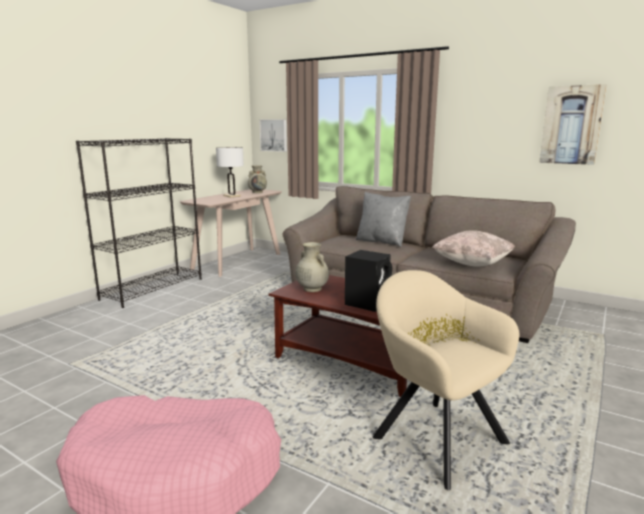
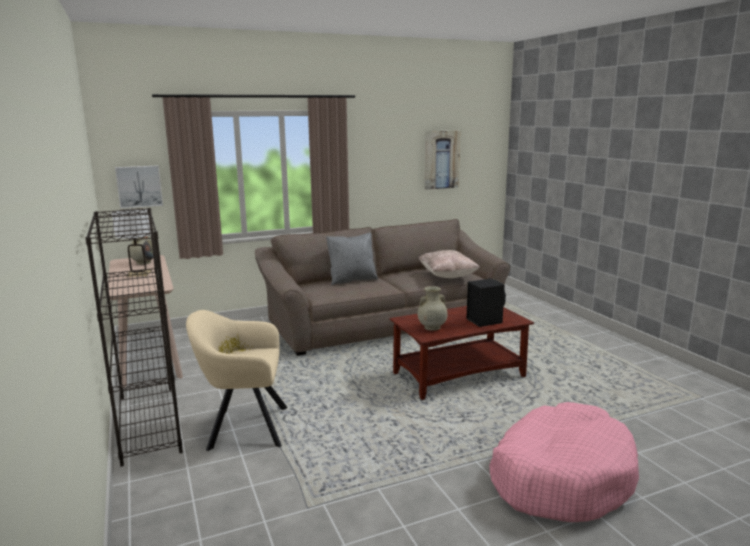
camera: 55 degrees left, 0 degrees up
beige armchair [372,270,519,490] -> beige armchair moved to [186,310,288,451]

